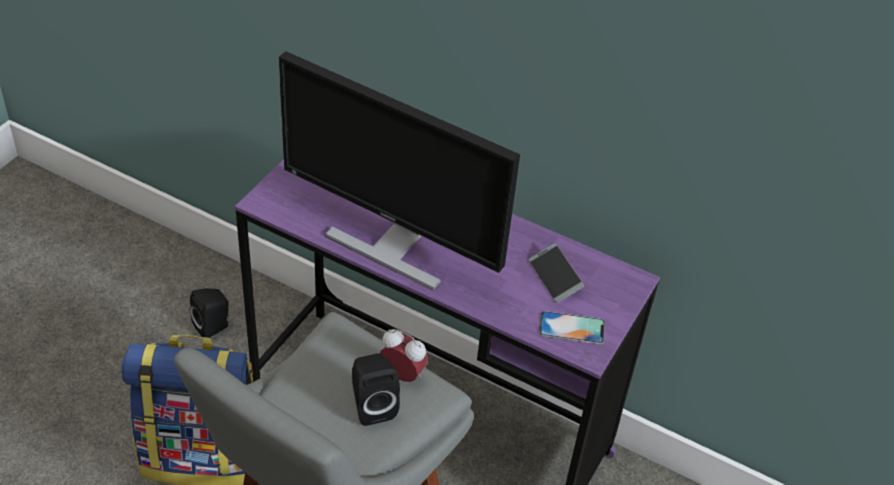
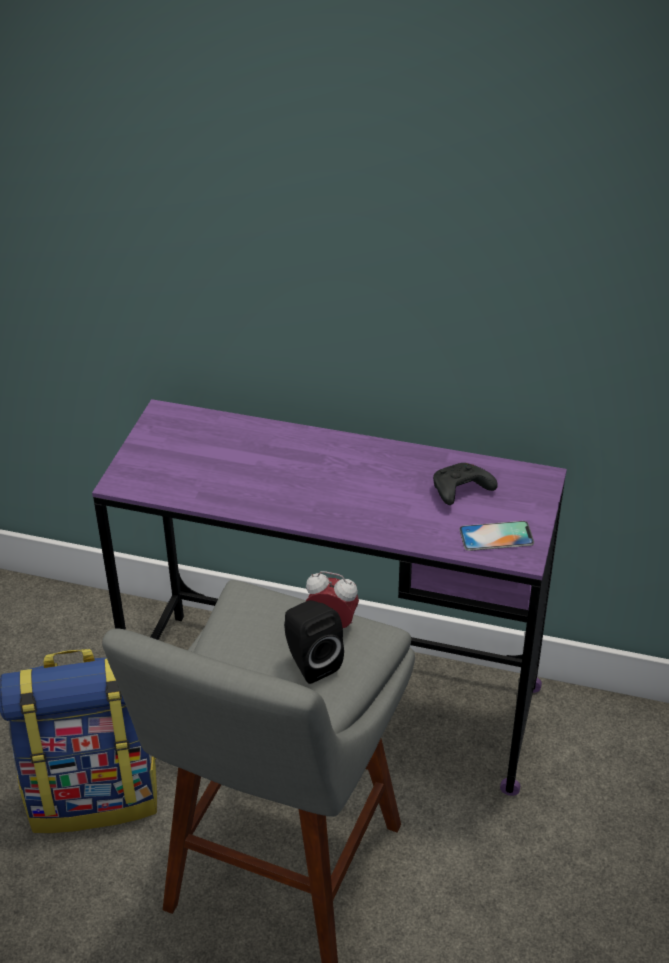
camera: 10 degrees left, 5 degrees down
black speaker [190,288,229,338] -> none
monitor [279,51,520,291] -> none
phone [529,243,584,303] -> black game controller [433,463,498,505]

